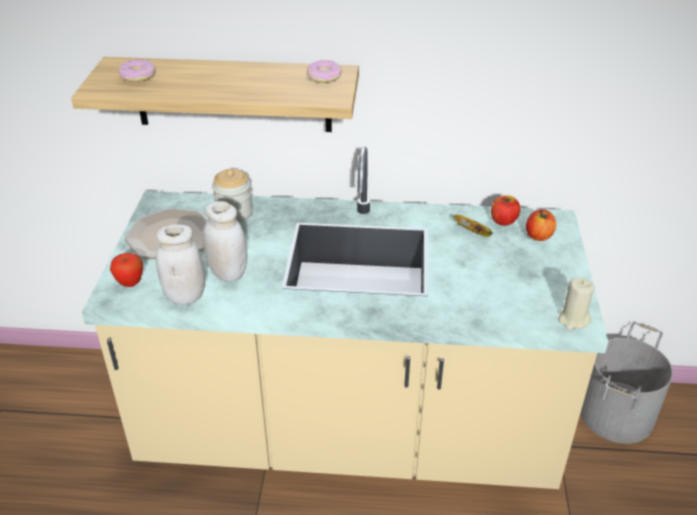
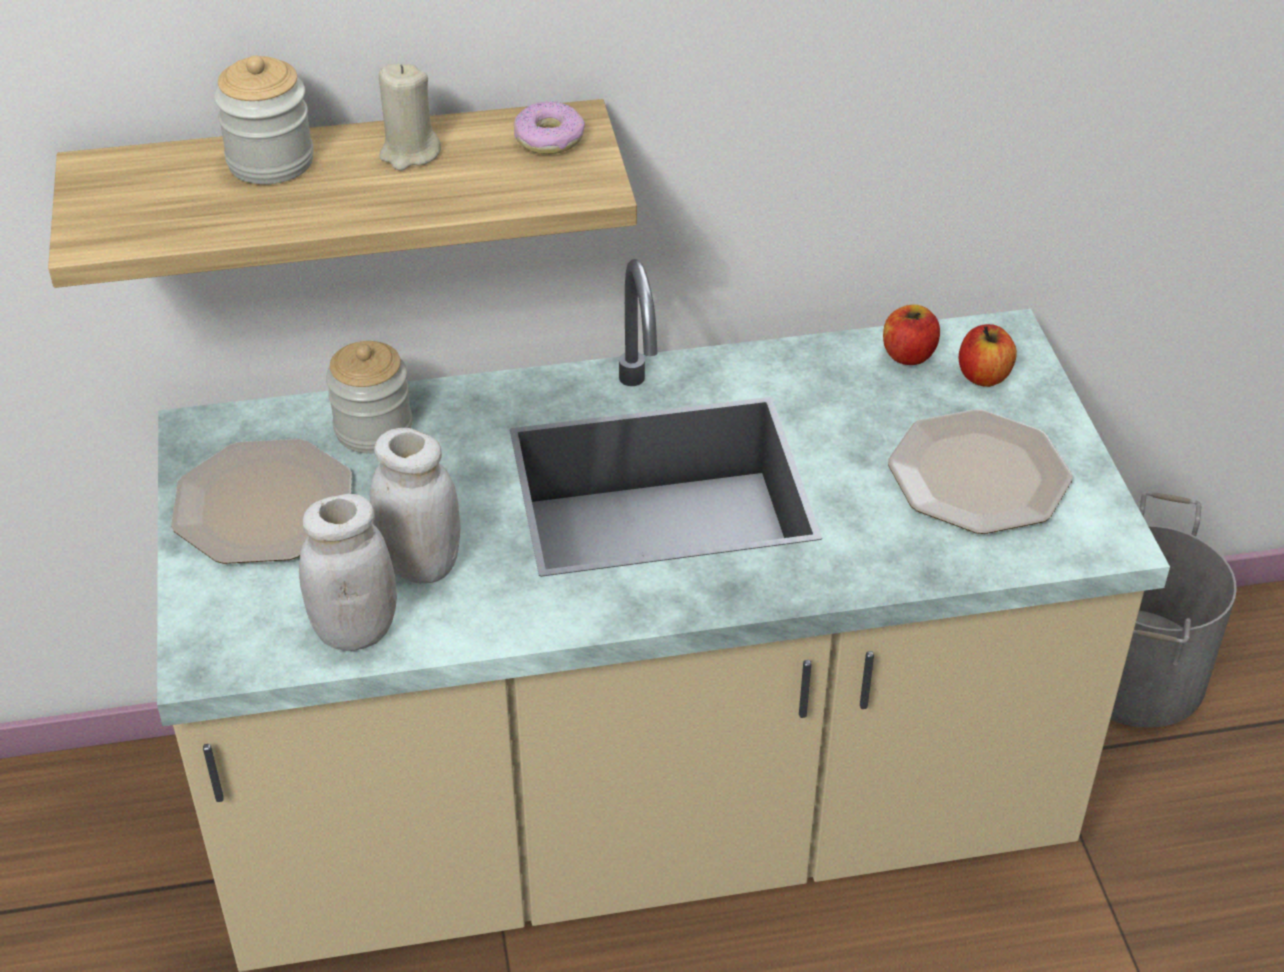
camera: 15 degrees left, 5 degrees up
apple [110,253,143,287] -> none
donut [118,60,156,82] -> none
banana [454,214,493,237] -> none
beige candle [558,278,595,330] -> beige candle moved to [379,64,441,170]
none -> jar [214,55,314,184]
none -> plate [888,409,1073,534]

